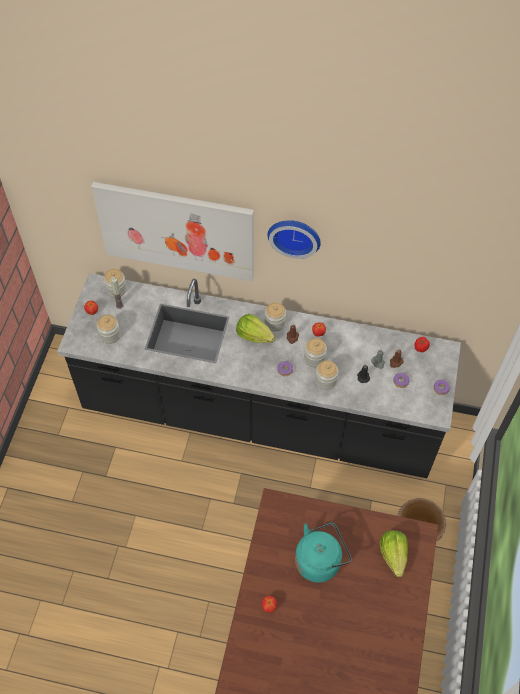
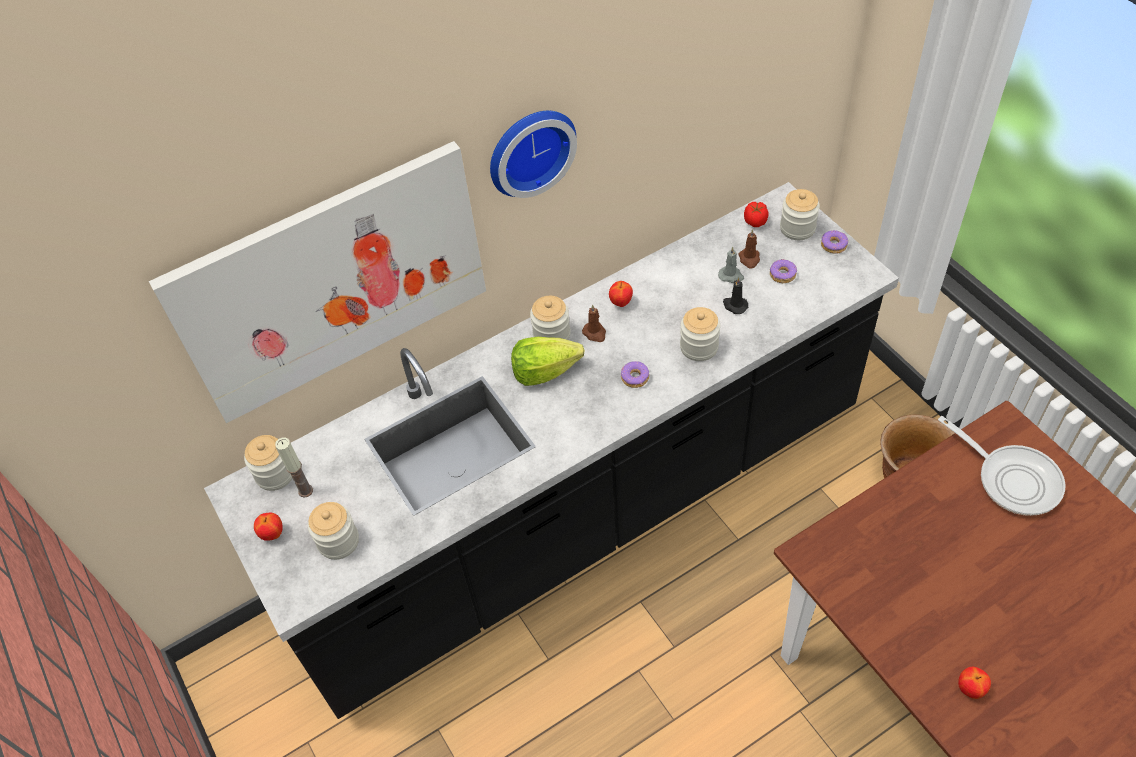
camera: 40 degrees left, 5 degrees down
turquoise kettle [295,522,352,583] -> none
jar [304,338,327,367] -> jar moved to [780,189,820,240]
lettuce [380,530,408,577] -> frying pan [938,416,1066,516]

